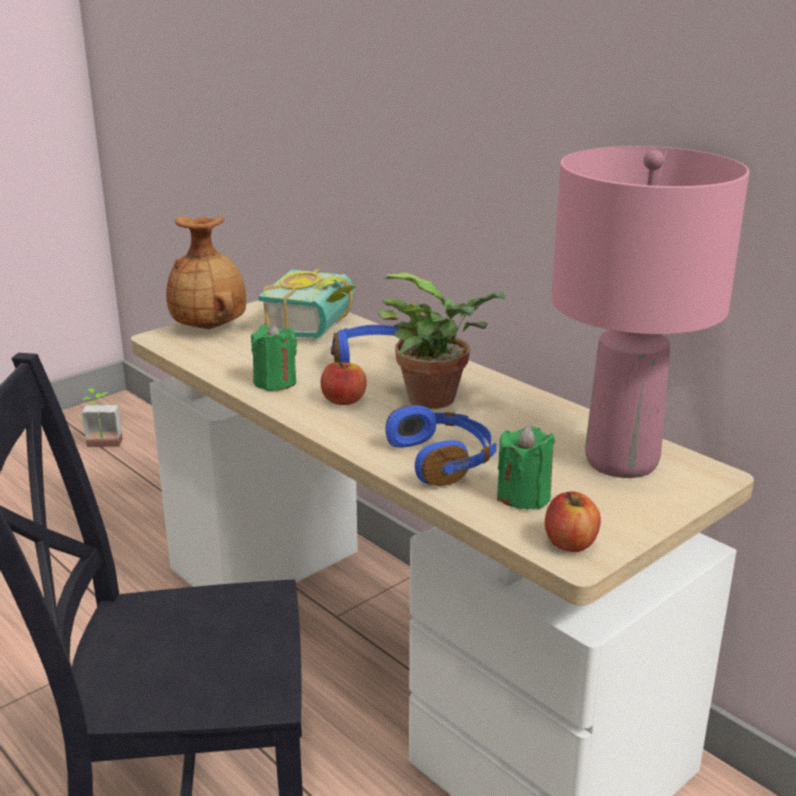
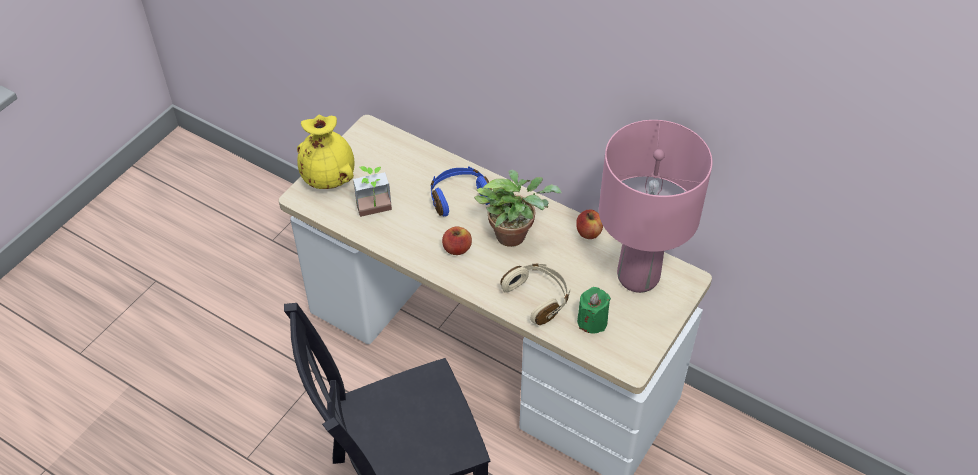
camera: 15 degrees left, 25 degrees up
potted plant [82,388,123,447] -> potted plant moved to [353,166,392,217]
brown vase [166,216,246,329] -> yellow vase [297,114,355,189]
green candle [251,323,297,391] -> none
book [258,268,356,338] -> none
blue headphones [386,405,496,486] -> beige headphones [500,263,570,325]
apple [545,491,601,552] -> apple moved to [576,210,603,239]

